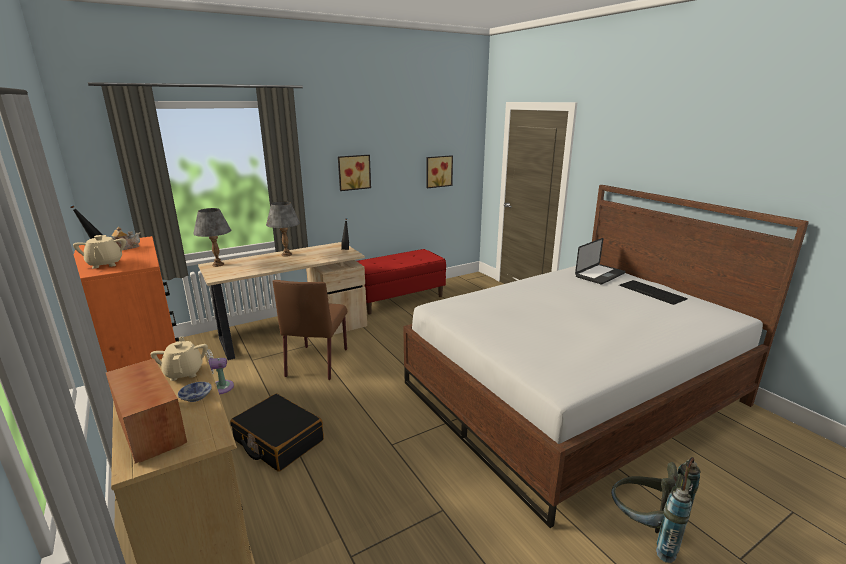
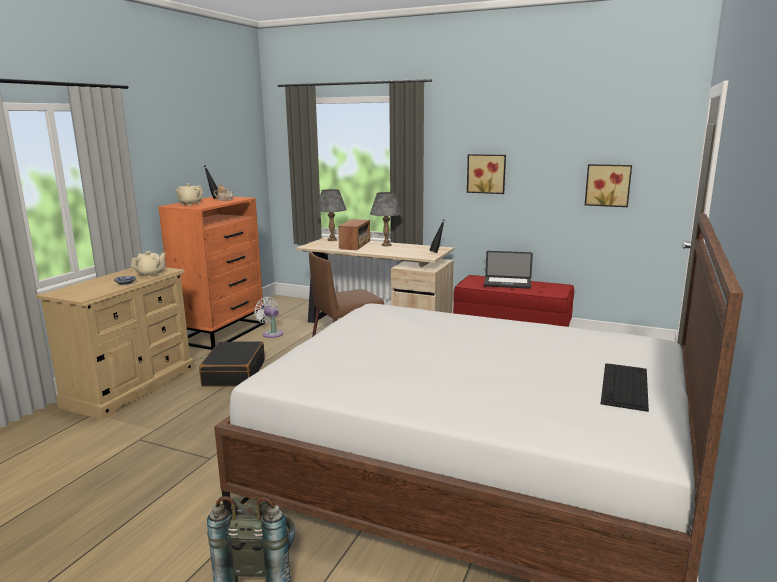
camera: 55 degrees right, 5 degrees down
radio [106,359,187,464] -> radio moved to [338,219,370,250]
laptop [575,238,626,285] -> laptop moved to [484,251,533,289]

